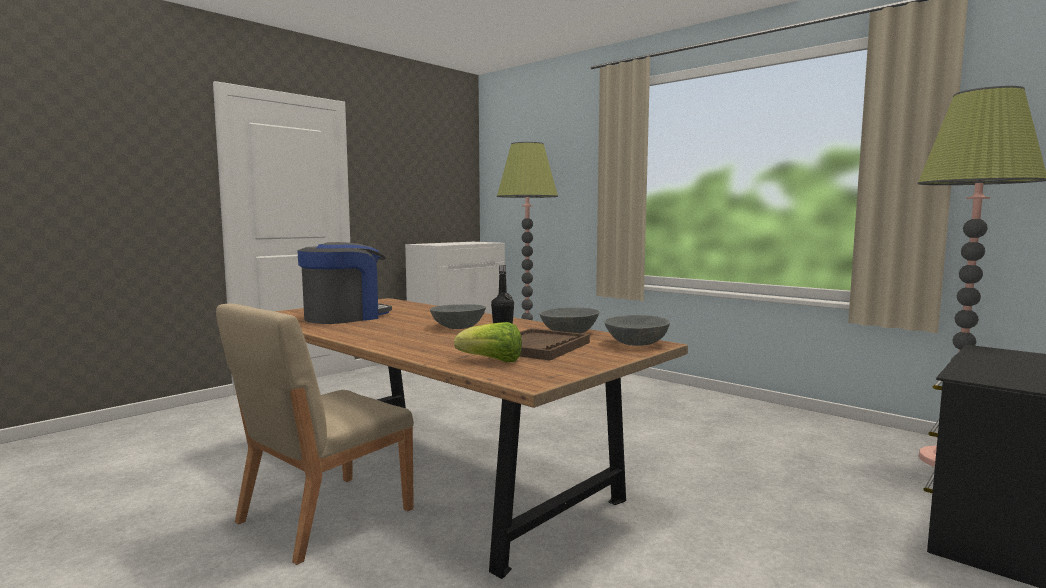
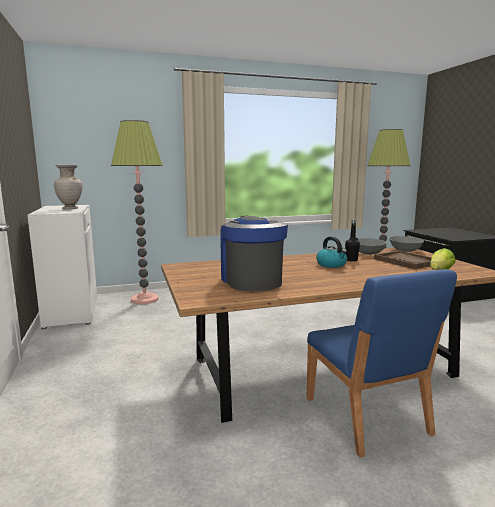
camera: 60 degrees left, 5 degrees up
beige chair [216,304,414,565] -> blue chair [306,269,457,457]
grey bowl [430,304,486,329] -> kettle [316,236,347,268]
none -> beige vase [54,165,83,209]

